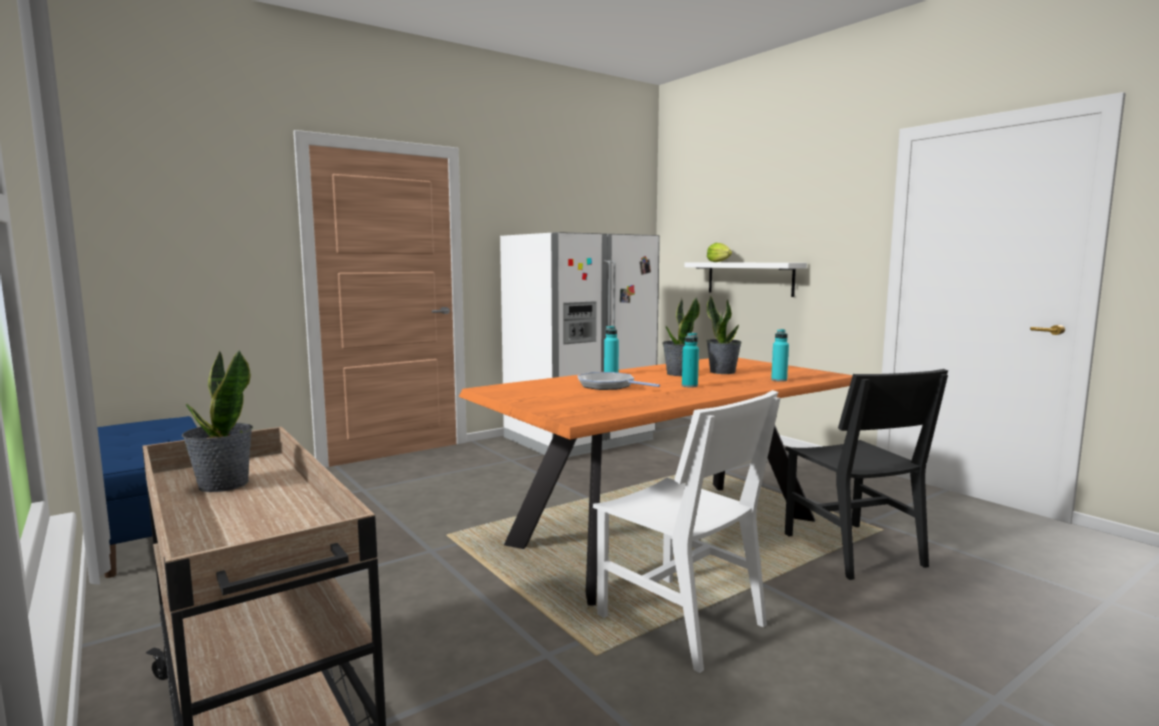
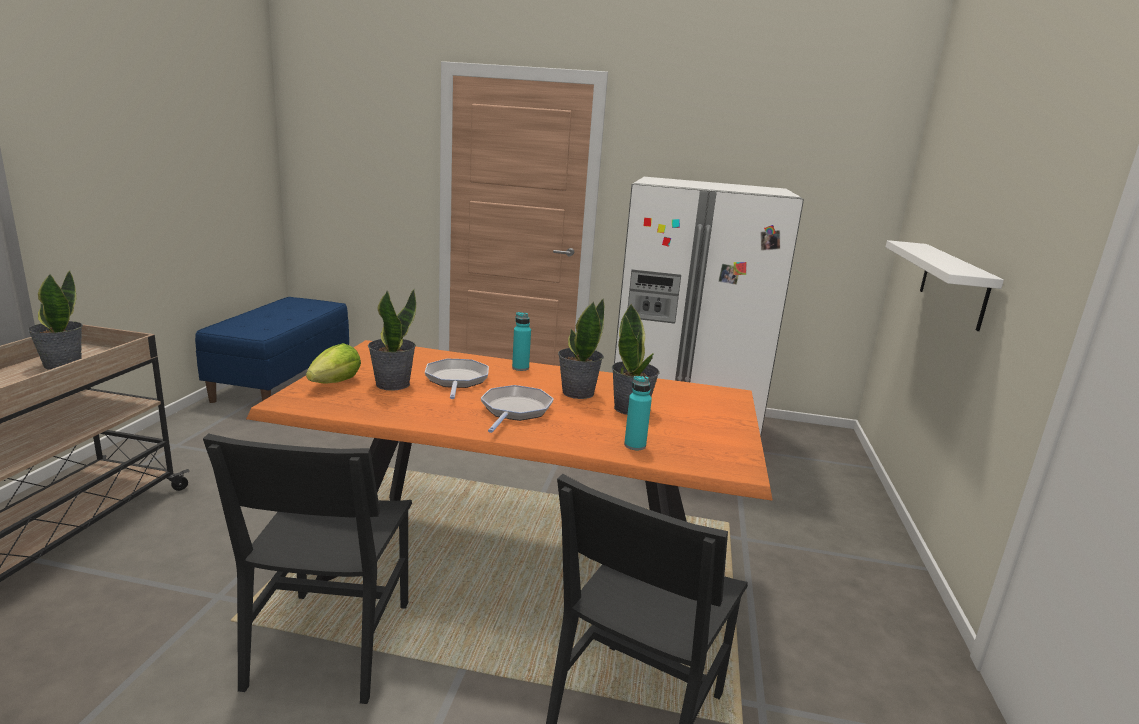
camera: 45 degrees right, 10 degrees up
white chair [593,390,781,673] -> black chair [203,433,412,704]
turquoise bottle [682,332,699,388] -> frying pan [481,385,554,433]
lettuce [707,243,732,262] -> lettuce moved to [306,343,361,384]
none -> potted plant [368,289,416,391]

